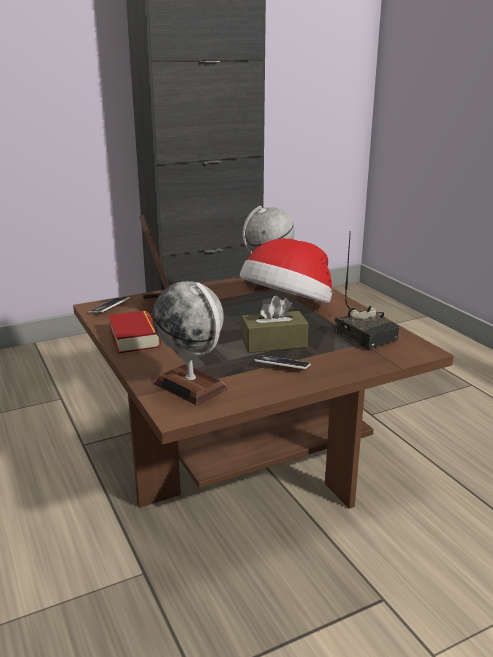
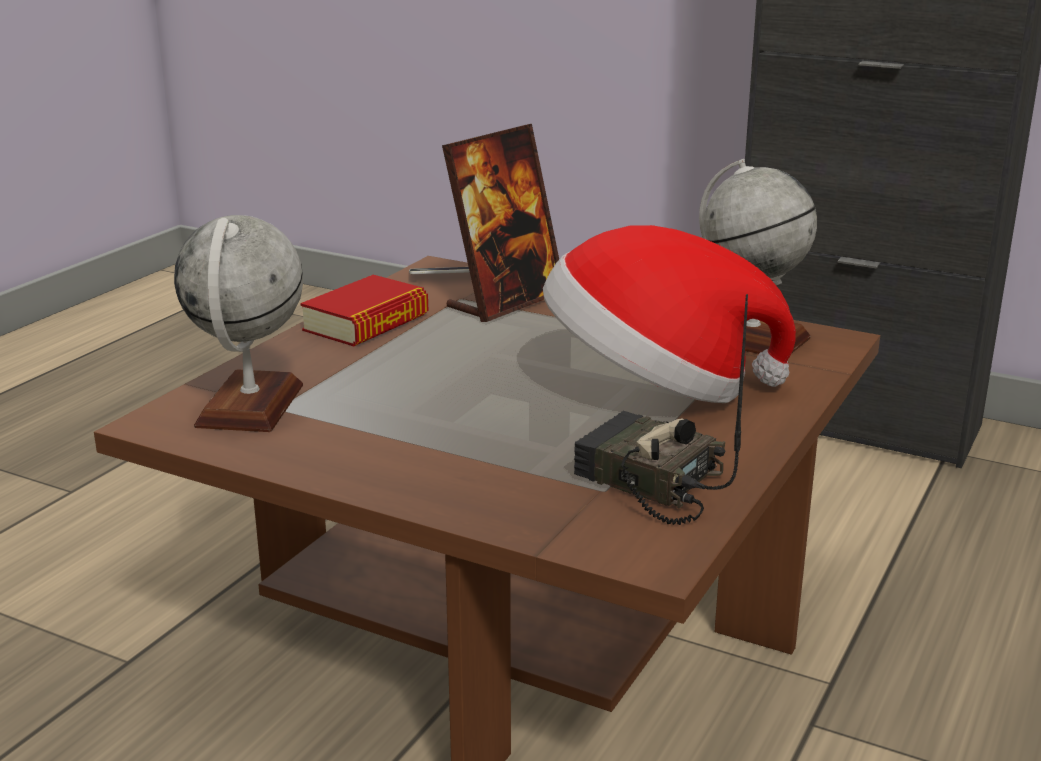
camera: 55 degrees right, 0 degrees up
brown tissue box [241,296,309,353] -> none
phone [254,355,311,369] -> none
radio [334,231,399,349] -> radio turned 105 degrees clockwise [574,294,748,525]

